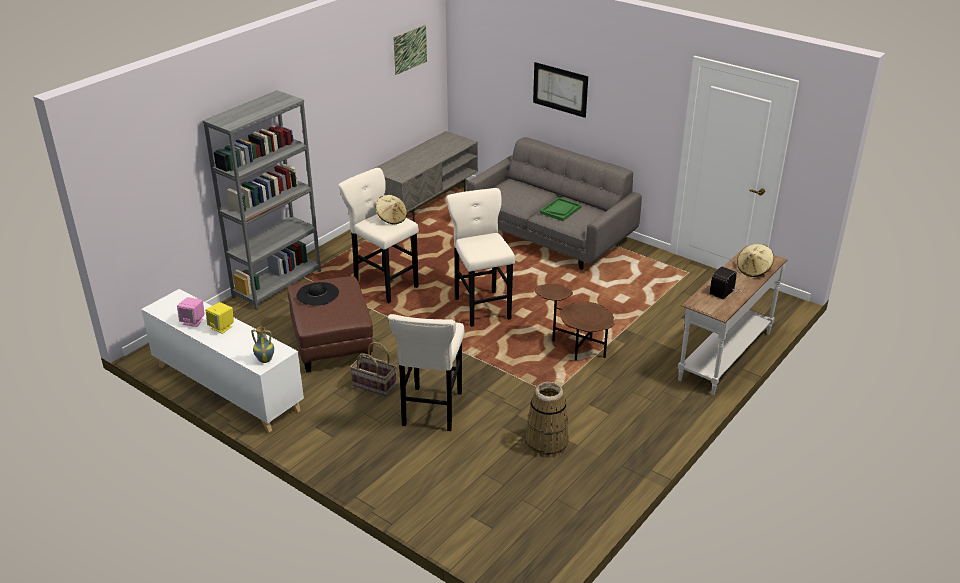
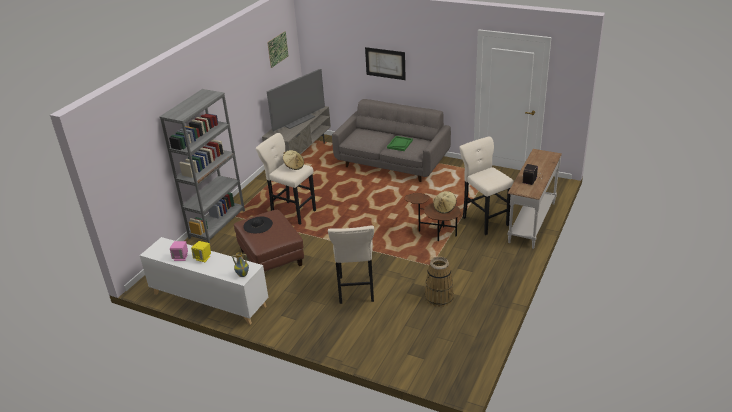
camera: 10 degrees left, 0 degrees up
basket [350,342,397,396] -> none
beige stool [446,188,515,327] -> beige stool moved to [459,137,514,235]
beige hat [737,244,774,277] -> beige hat moved to [433,191,456,214]
none -> television [267,69,325,132]

